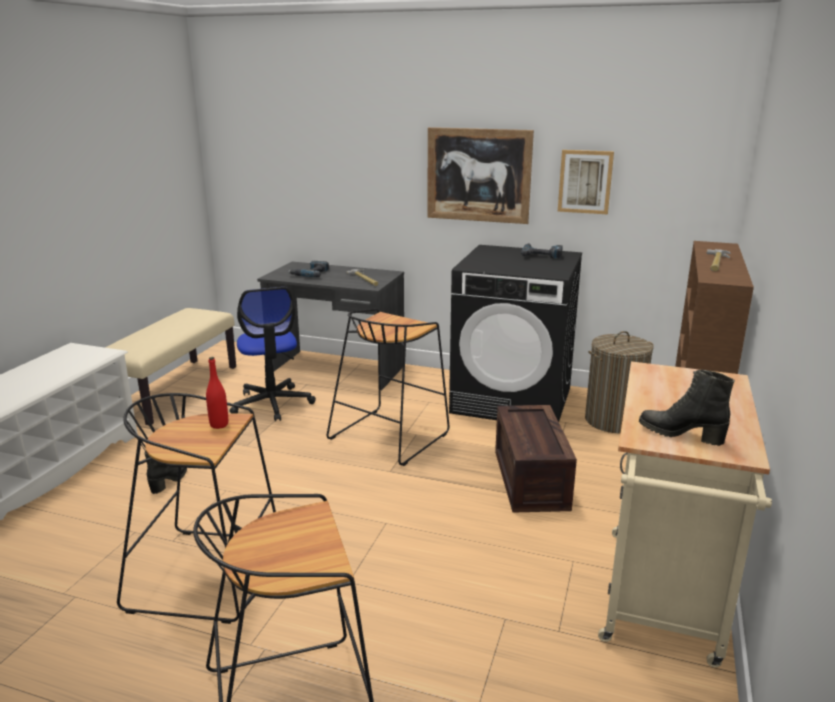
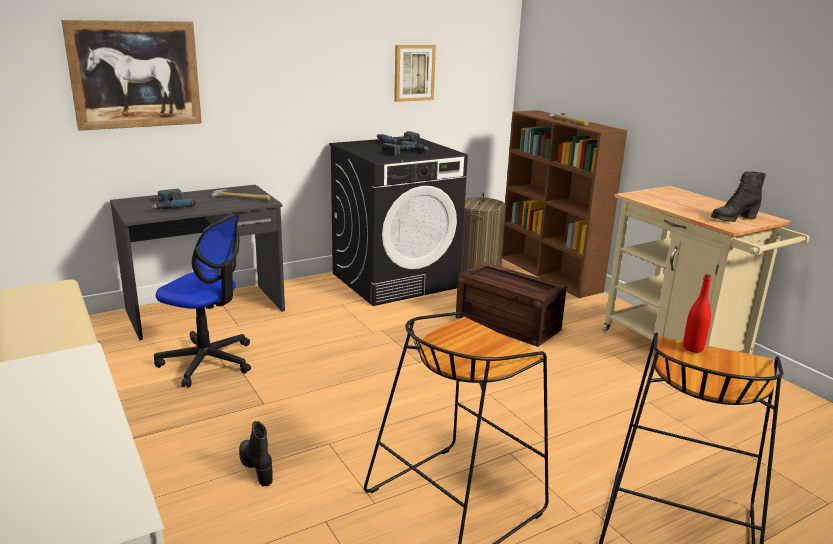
camera: 50 degrees left, 0 degrees up
red bottle [206,357,228,429] -> red bottle moved to [683,274,711,353]
black stool [327,309,449,466] -> none
picture [427,127,534,224] -> picture moved to [61,20,202,131]
none -> power drill [382,141,429,156]

